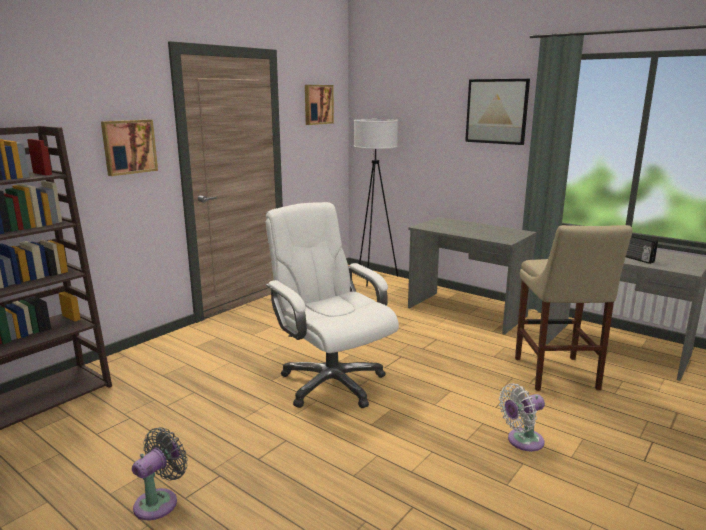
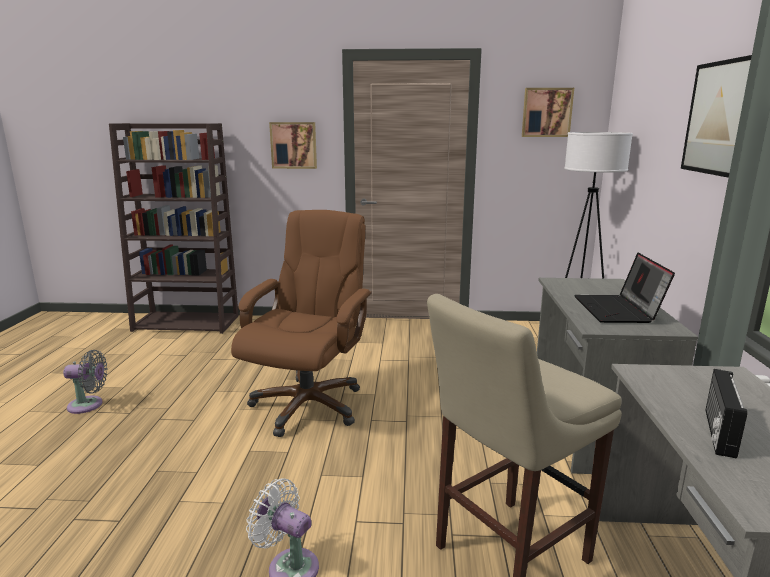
camera: 55 degrees right, 0 degrees up
white office chair [266,202,399,408] -> brown office chair [231,210,372,437]
none -> laptop [574,253,675,323]

